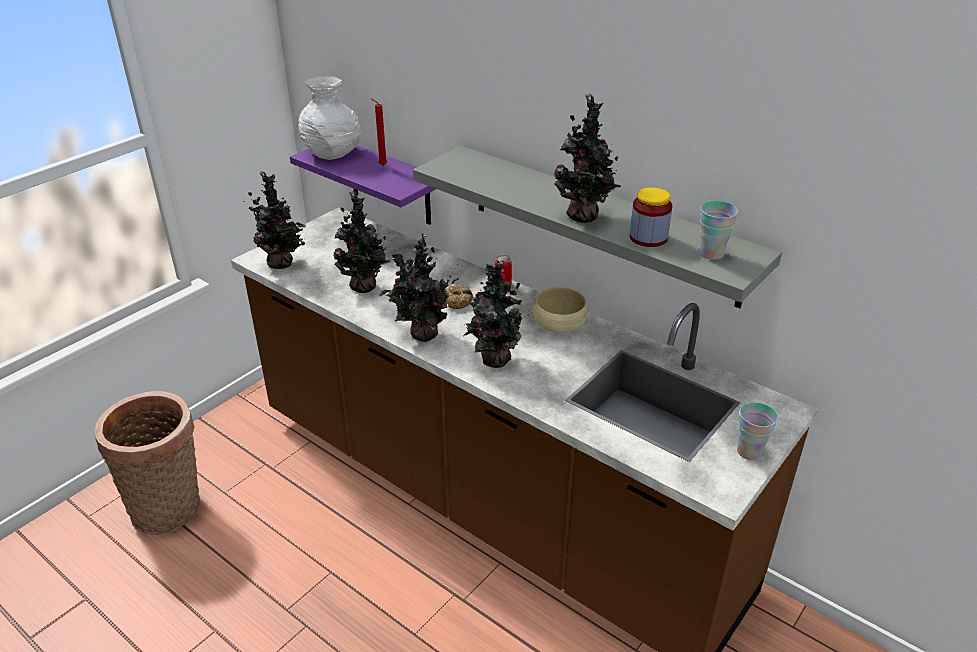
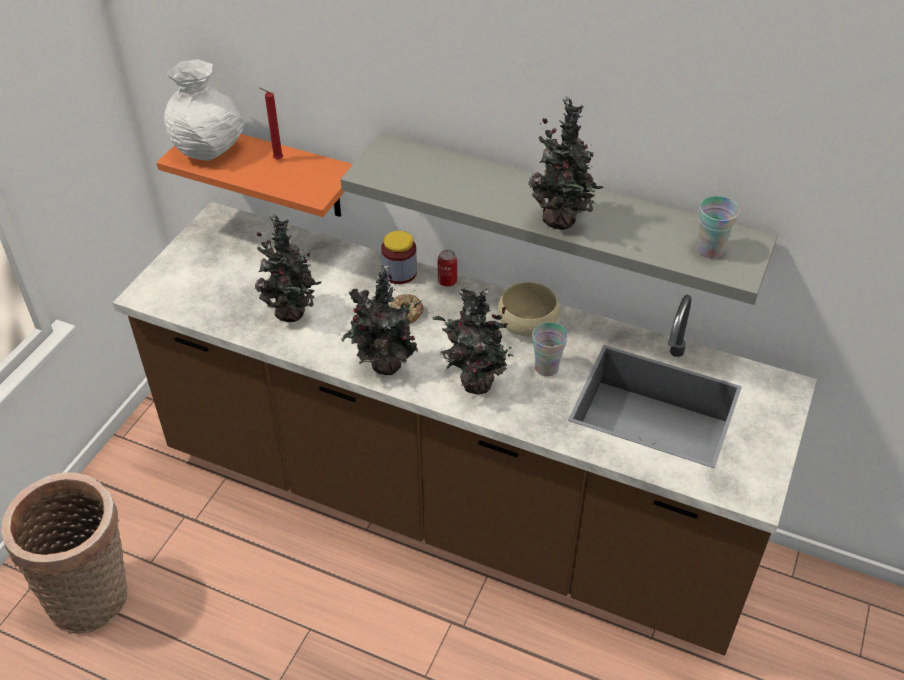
camera: 15 degrees left, 10 degrees up
potted plant [243,171,306,269] -> none
purple shelf [290,145,436,225] -> orange shelf [156,134,353,217]
jar [630,187,672,247] -> jar moved to [381,231,417,284]
cup [737,402,778,460] -> cup moved to [532,322,568,377]

